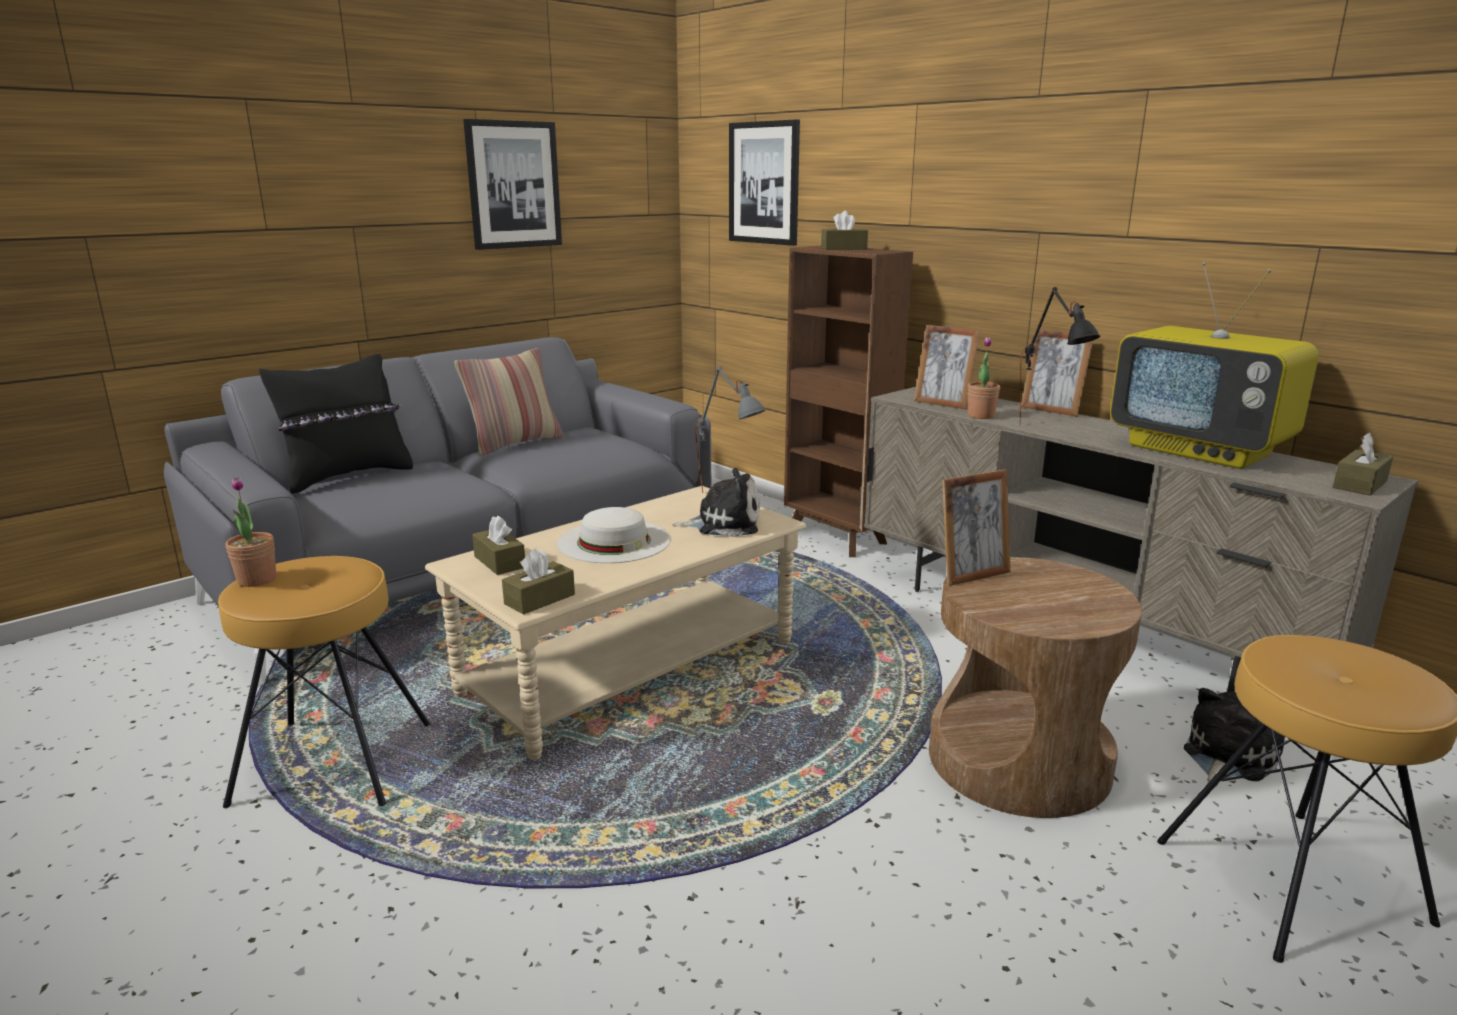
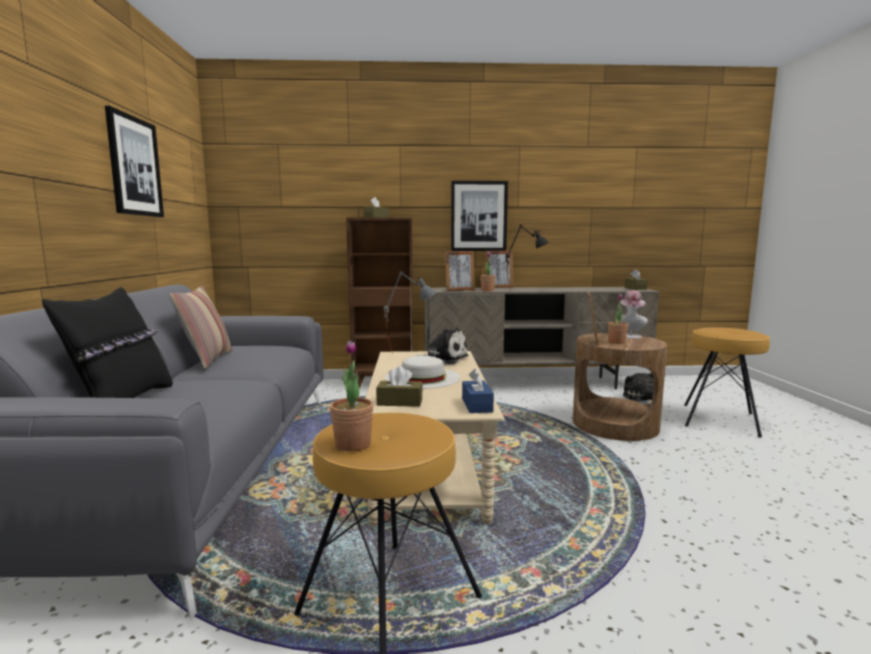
camera: 50 degrees left, 10 degrees down
brown tissue box [502,549,575,615] -> blue tissue box [462,369,494,413]
plush toy [672,468,760,537] -> plush toy turned 75 degrees clockwise [416,328,469,364]
picture [729,119,800,246] -> picture moved to [451,181,508,251]
television [1110,262,1319,469] -> none
none -> potted plant [608,294,628,344]
none -> hat [620,290,648,339]

